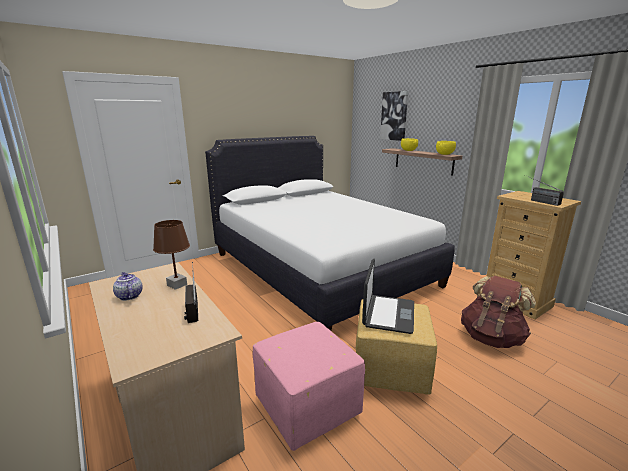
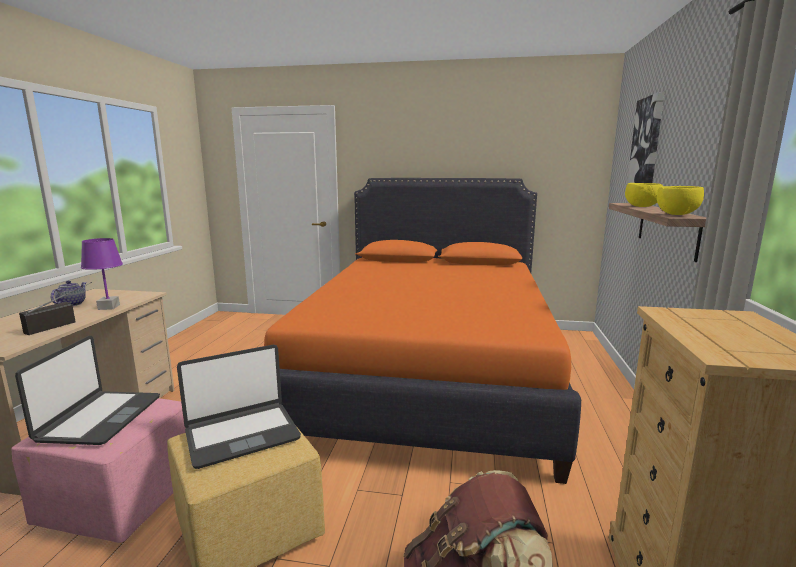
camera: 45 degrees right, 5 degrees down
brown table lamp [153,220,190,290] -> purple table lamp [81,238,123,310]
white bed [205,136,455,331] -> orange bed [264,178,581,484]
radio [525,175,564,206] -> none
none -> laptop [15,336,160,445]

